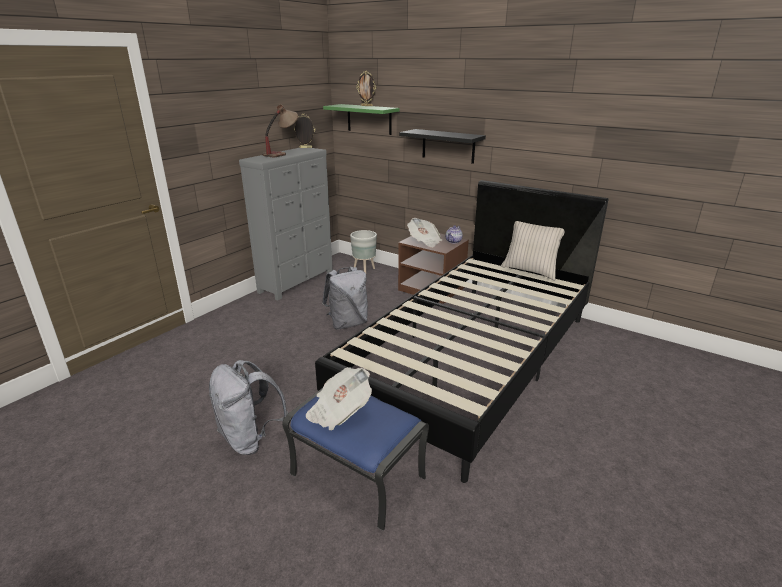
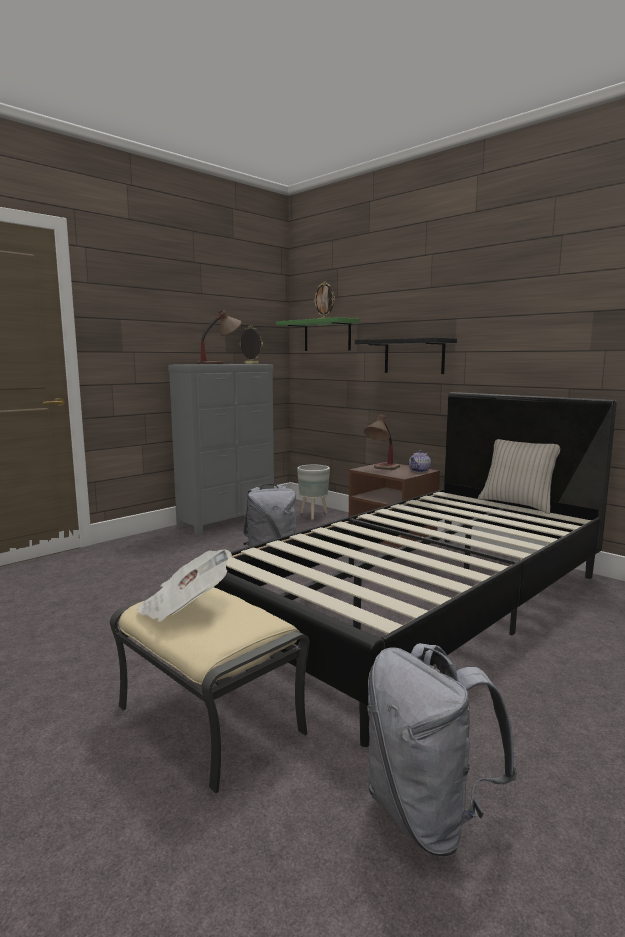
camera: 10 degrees right, 15 degrees down
grey backpack [209,360,288,455] -> grey backpack moved to [367,643,517,856]
blue ottoman [282,388,429,531] -> beige ottoman [110,587,310,794]
newspaper [407,218,442,248] -> table lamp [364,414,400,470]

